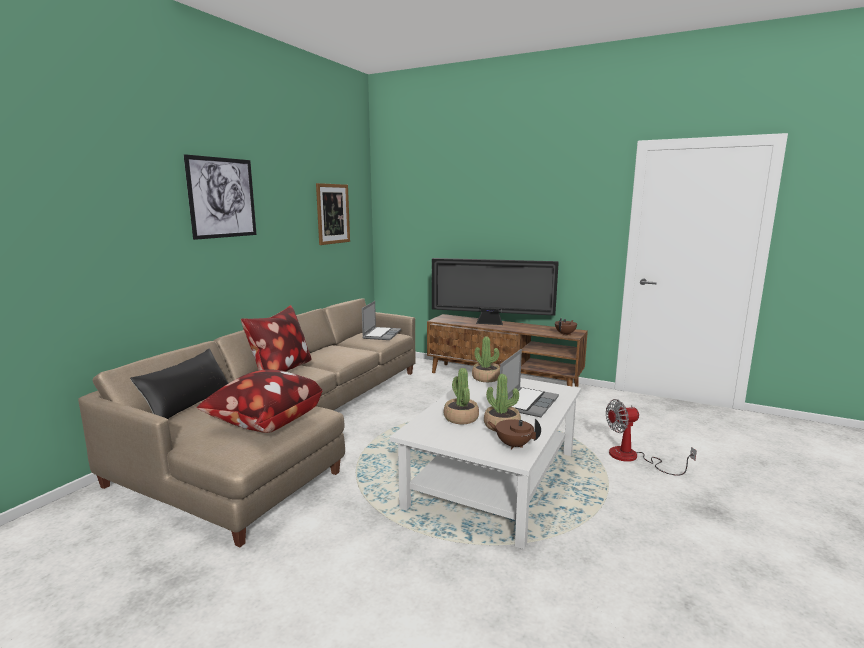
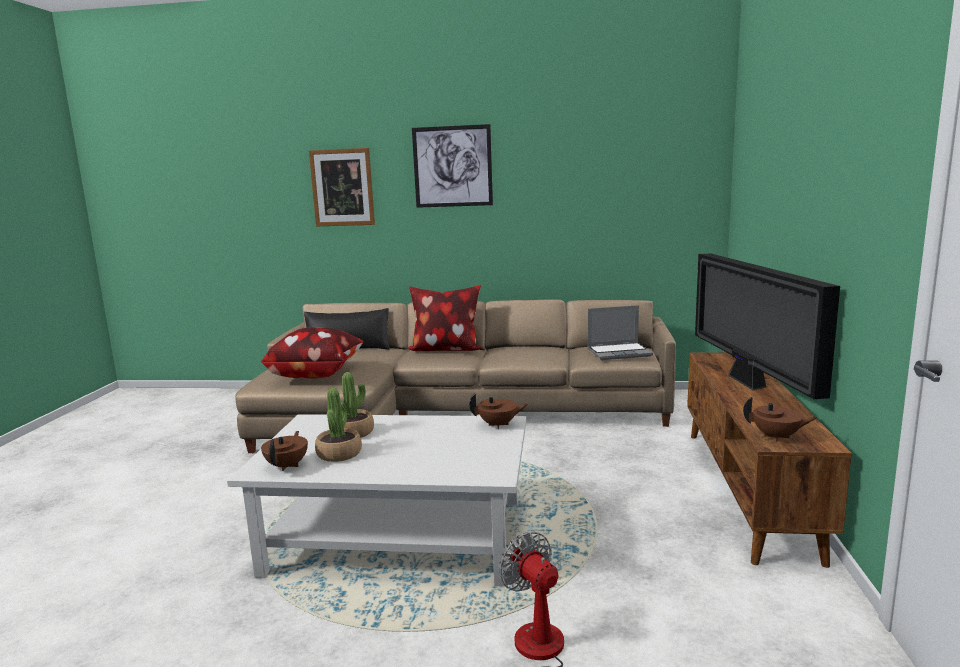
camera: 70 degrees right, 0 degrees up
picture [316,183,350,245] -> picture moved to [309,148,375,227]
potted plant [472,336,500,382] -> brown teapot [469,393,528,429]
laptop [500,349,559,417] -> none

